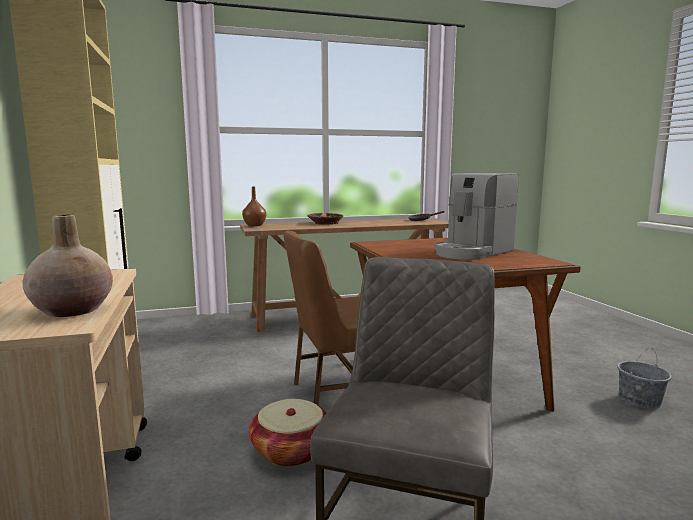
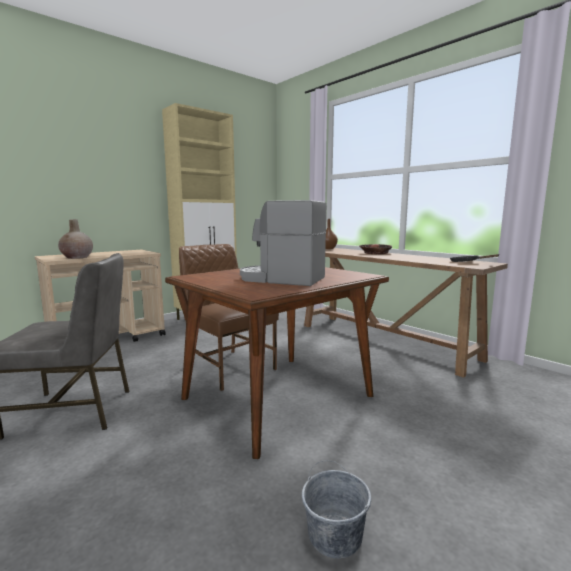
camera: 65 degrees right, 0 degrees up
basket [249,399,327,467] -> none

